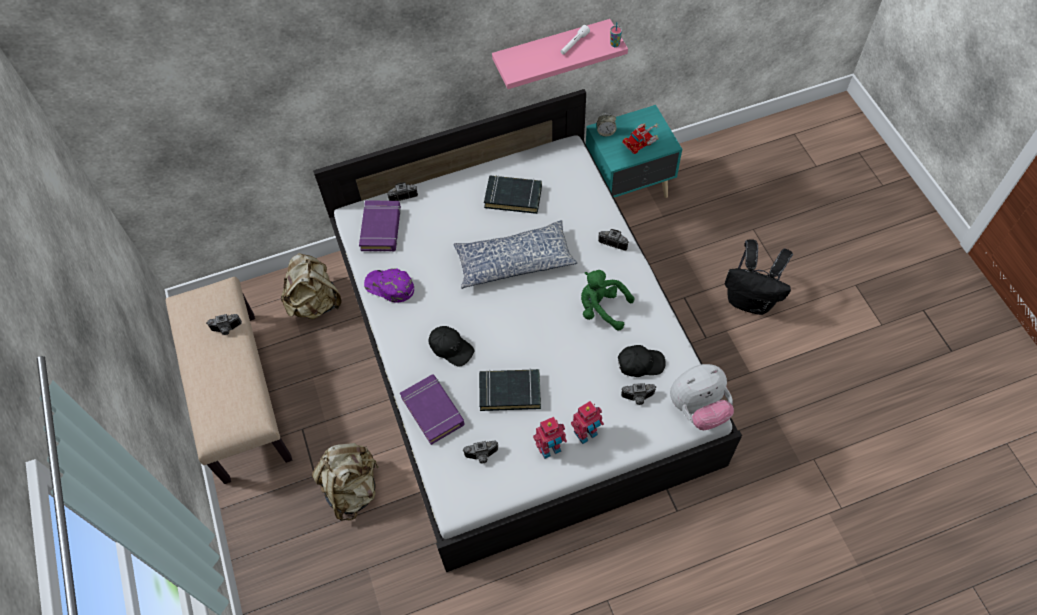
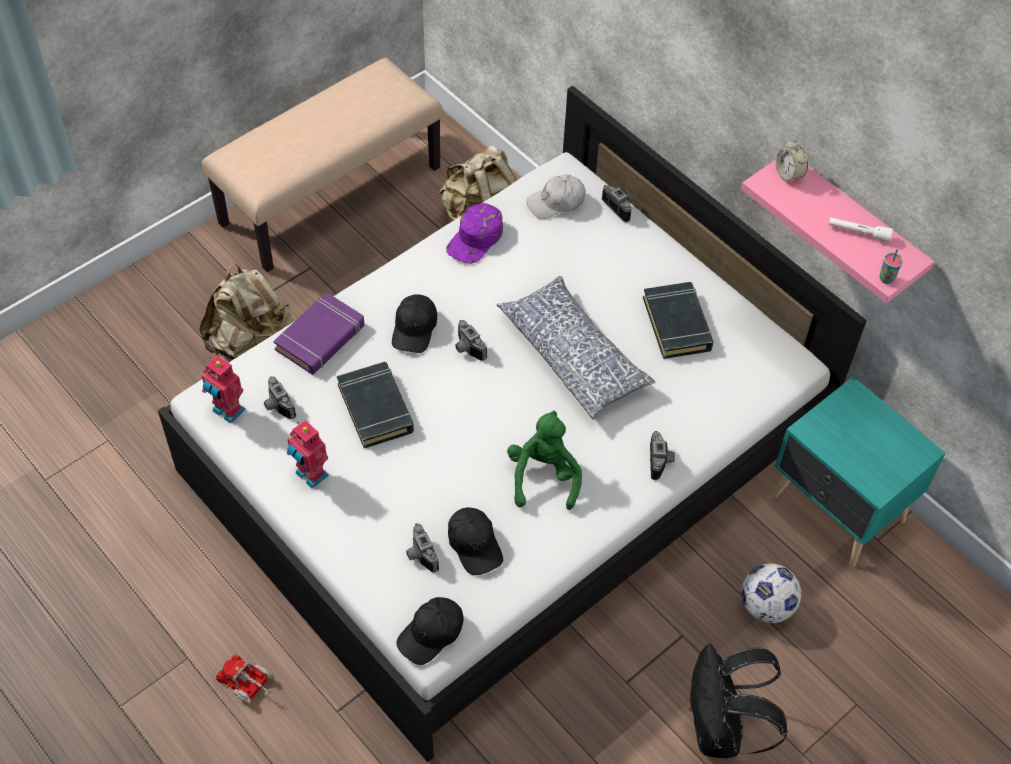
camera: 65 degrees right, 5 degrees down
camera [206,314,242,335] -> camera moved to [455,320,487,361]
purple book [359,201,401,251] -> white cap [526,174,586,219]
purple cap [364,268,414,303] -> purple cap turned 150 degrees counterclockwise [446,203,503,264]
toy robot [571,401,604,444] -> toy robot moved to [202,355,246,424]
alarm clock [597,113,617,136] -> alarm clock moved to [776,140,808,184]
toy truck [622,123,659,154] -> toy truck moved to [216,654,273,704]
plush toy [670,364,734,430] -> black cap [396,597,464,665]
none -> football [741,563,801,623]

